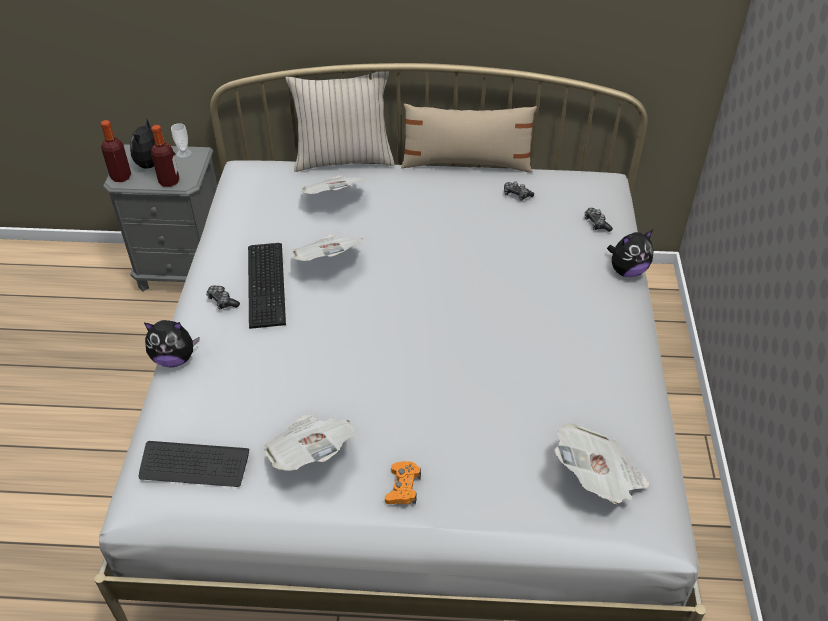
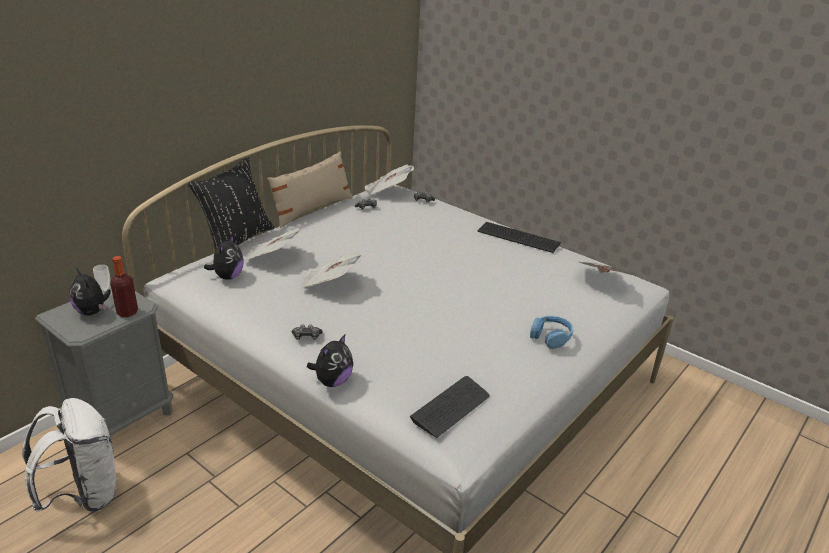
camera: 55 degrees left, 15 degrees down
bottle [101,120,131,182] -> none
keyboard [248,243,286,329] -> keyboard moved to [478,222,561,253]
newspaper [264,415,355,471] -> newspaper moved to [365,165,414,195]
beige pillow [286,71,395,172] -> black pillow [188,157,274,251]
orange game controller [385,461,421,505] -> blue headphones [530,316,573,349]
plush toy [607,230,654,277] -> plush toy moved to [204,235,244,280]
none -> white backpack [22,398,118,512]

